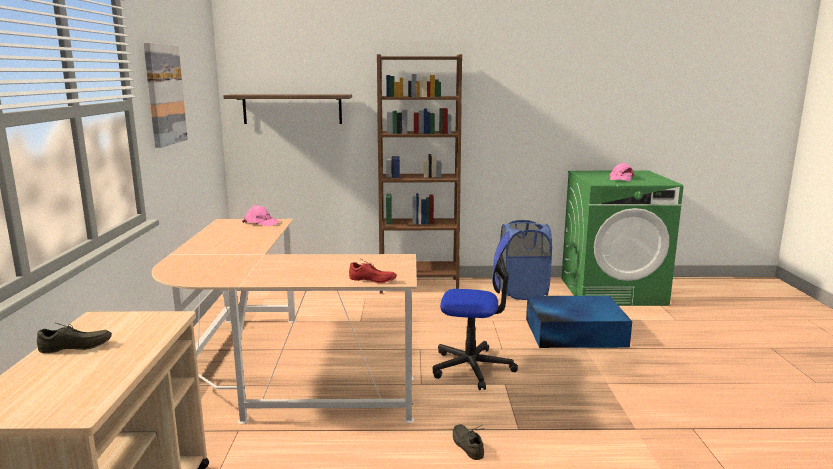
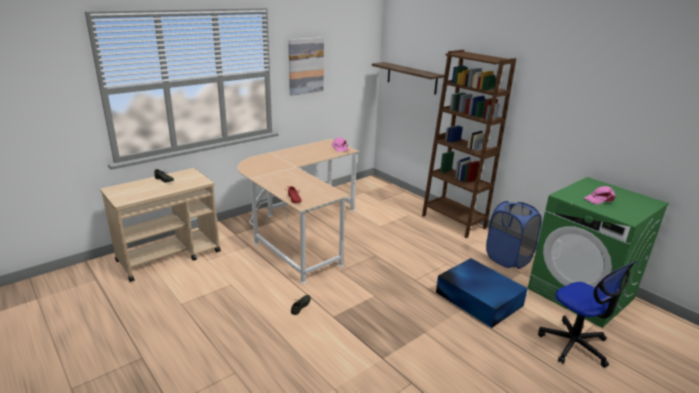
camera: 50 degrees right, 10 degrees up
office chair [433,232,518,390] -> office chair moved to [538,261,637,368]

